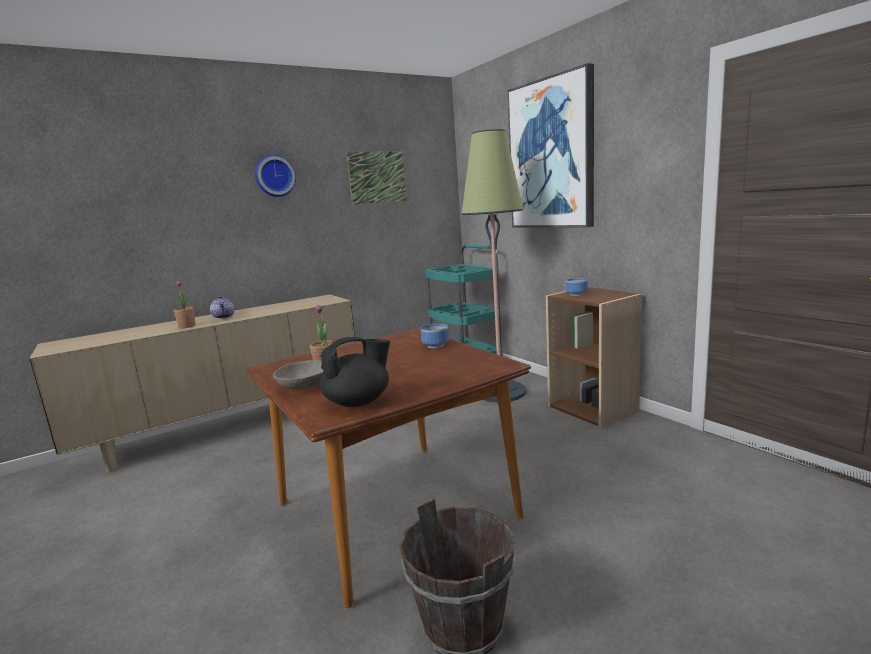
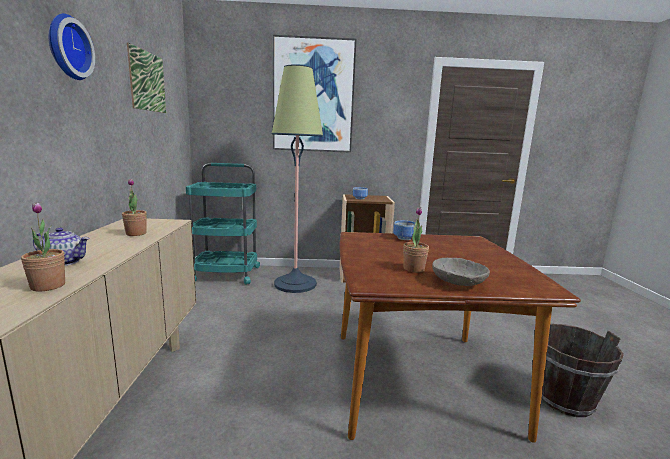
camera: 60 degrees left, 0 degrees up
black teapot [320,337,390,407] -> none
none -> potted plant [122,179,147,236]

